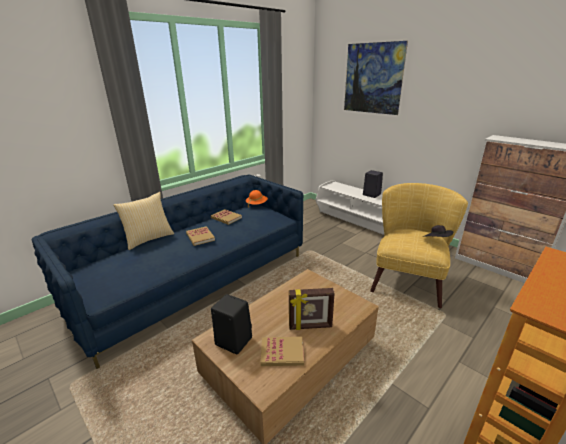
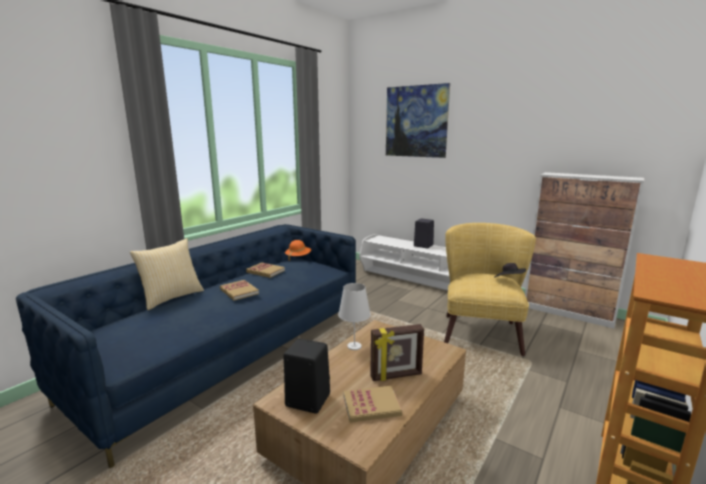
camera: 10 degrees left, 10 degrees down
none -> white table lamp [338,283,371,350]

